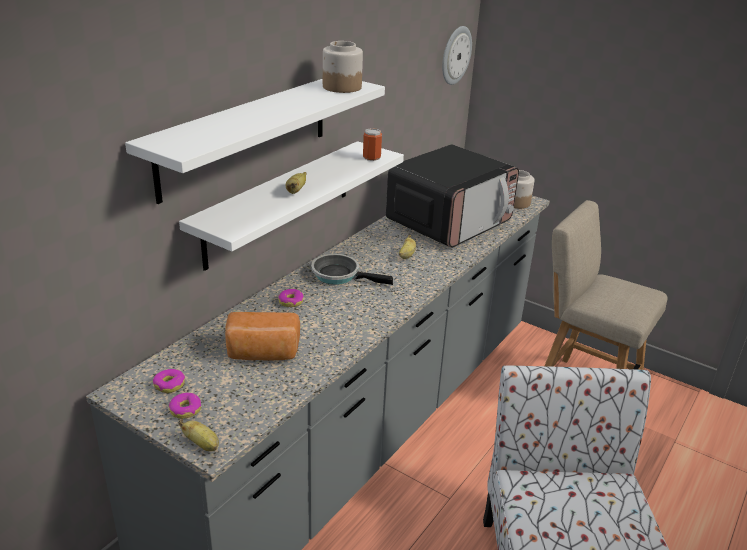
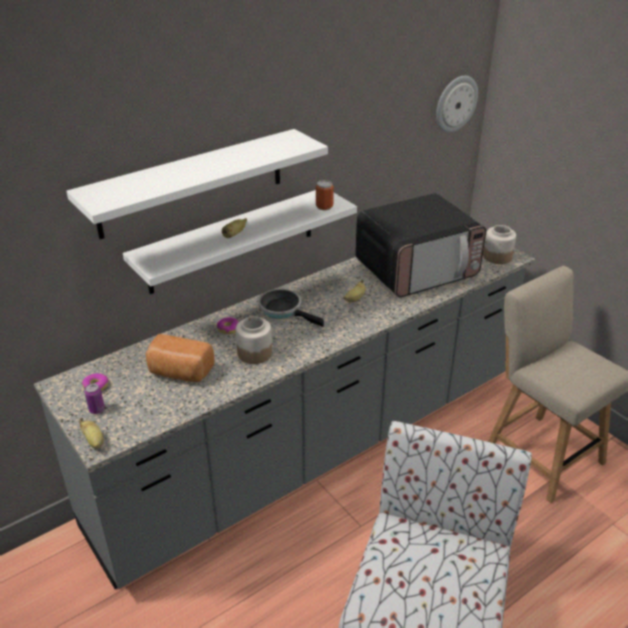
camera: 20 degrees right, 5 degrees up
donut [169,393,201,419] -> can [84,383,105,414]
jar [323,41,363,93] -> jar moved to [236,316,272,364]

